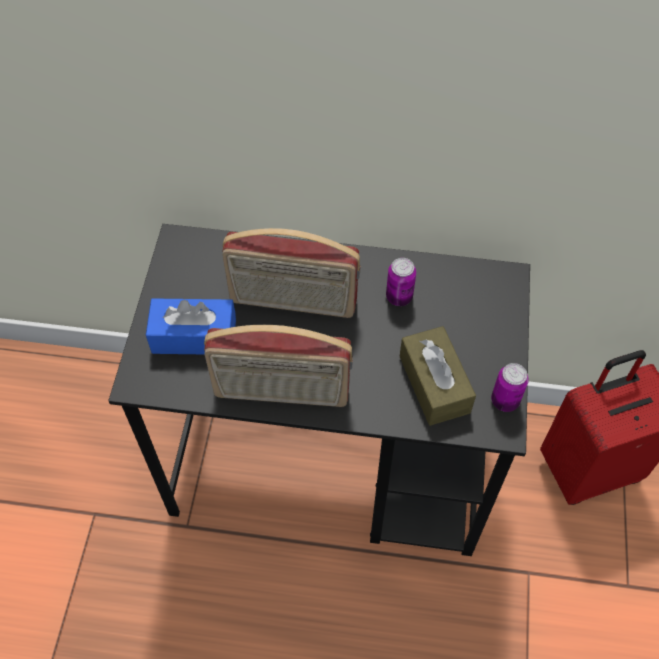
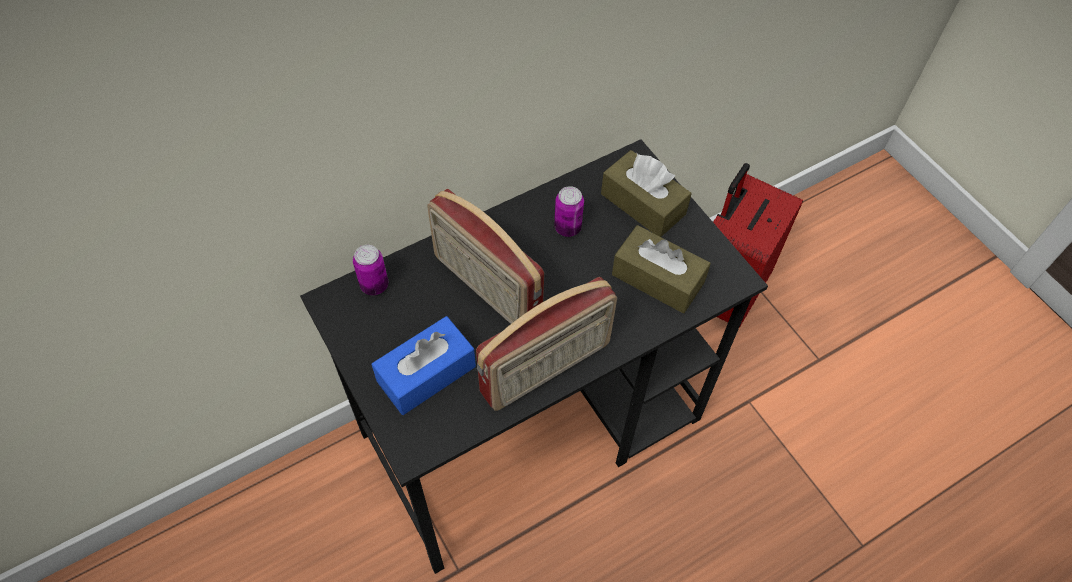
camera: 40 degrees left, 0 degrees up
radio [222,228,360,318] -> radio turned 75 degrees clockwise [427,189,544,324]
can [491,363,529,412] -> can moved to [353,245,388,295]
none -> brown tissue box [601,150,692,237]

